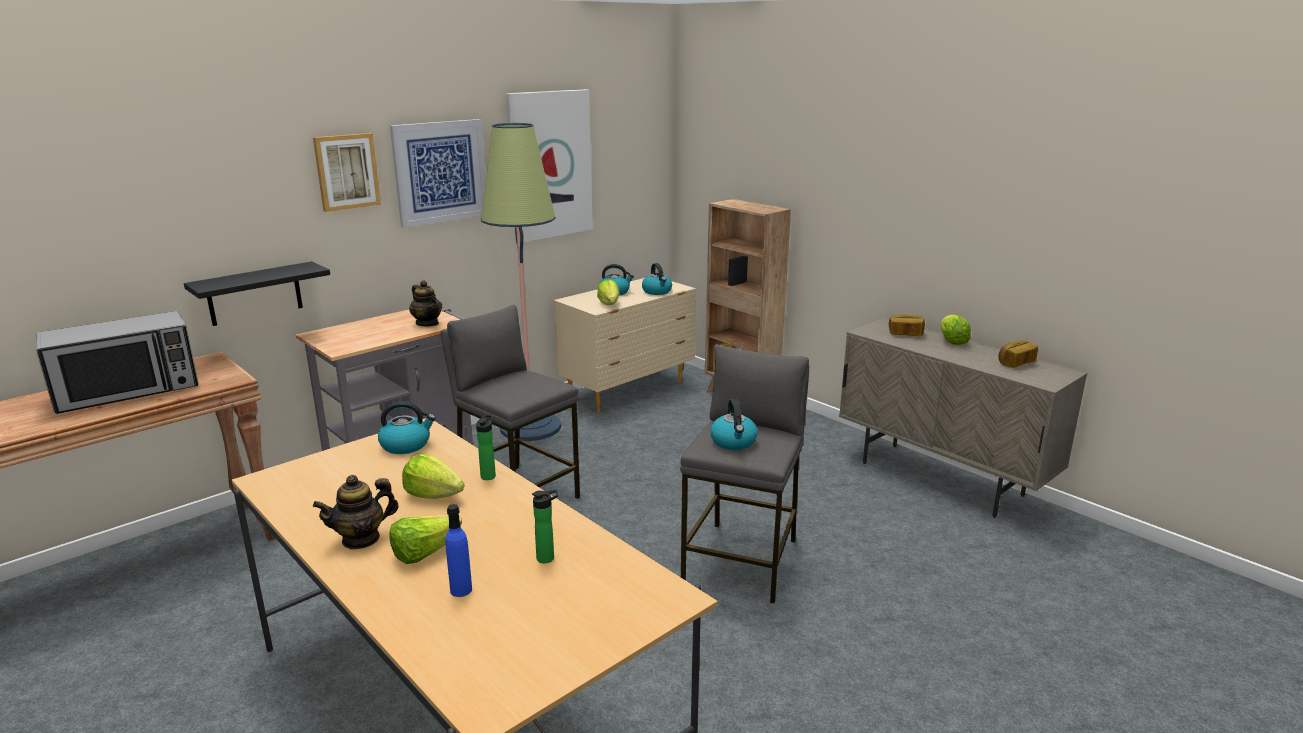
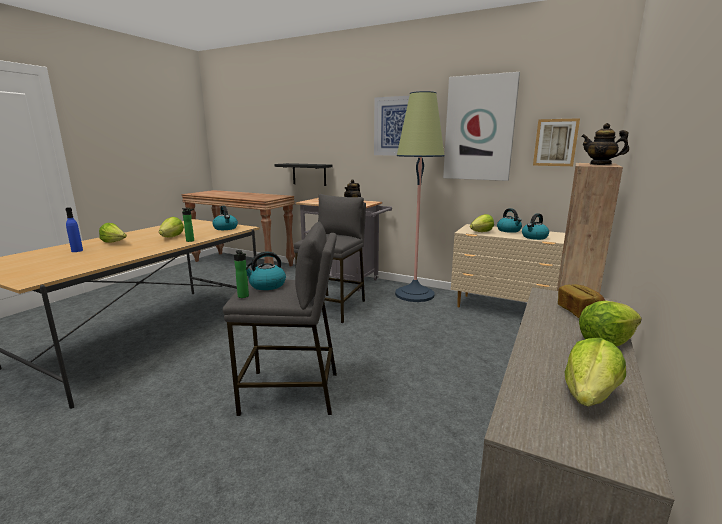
camera: 70 degrees right, 5 degrees down
microwave [36,311,198,414] -> none
picture [313,133,381,212] -> picture moved to [533,118,580,166]
teapot [313,475,399,550] -> teapot moved to [581,123,629,165]
bottle [532,490,558,563] -> bottle moved to [234,250,249,298]
bread [998,340,1038,368] -> lettuce [565,338,626,407]

